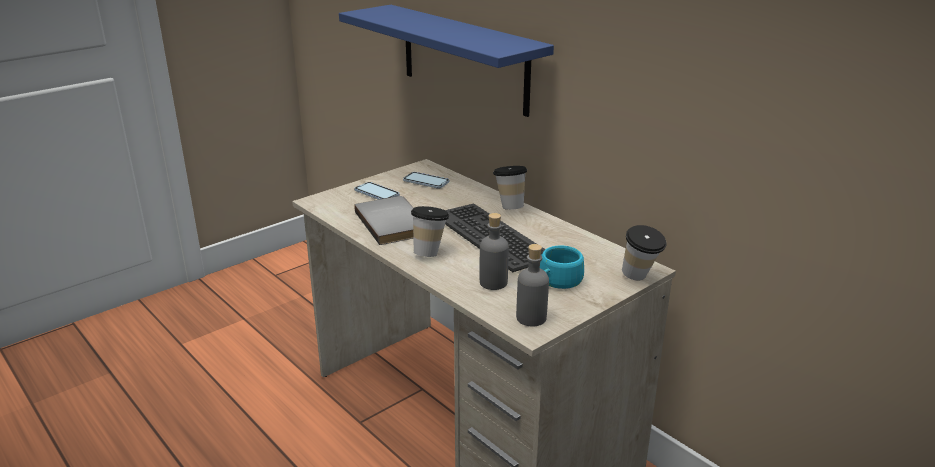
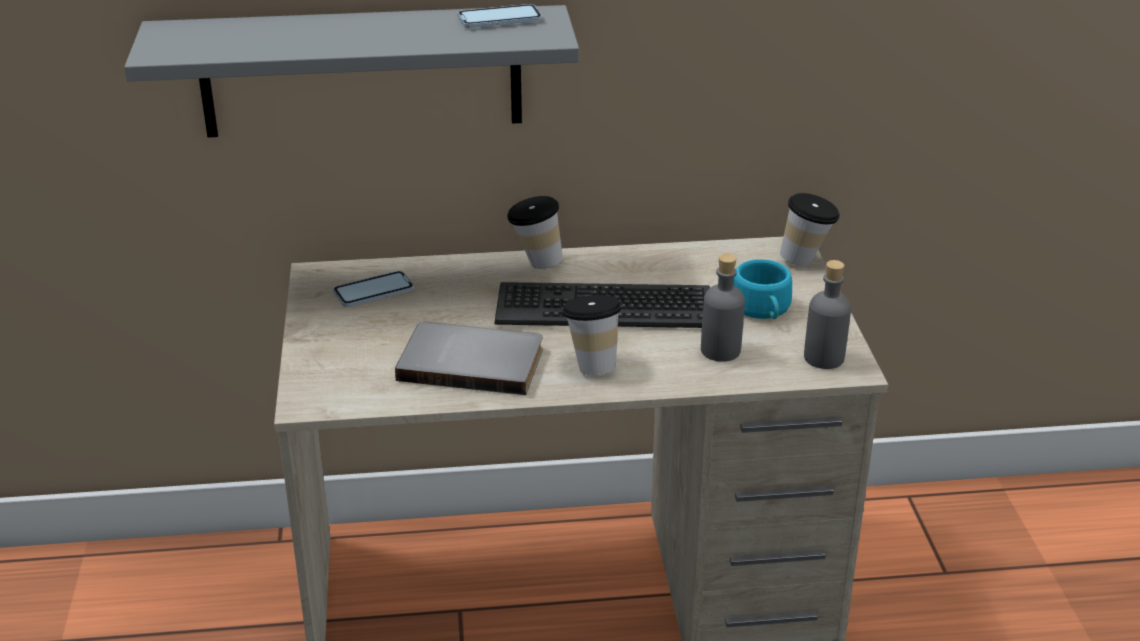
camera: 55 degrees left, 5 degrees up
blue shelf [339,5,554,117] -> grey shelf [124,5,579,137]
phone [354,182,400,200] -> phone moved to [458,4,542,28]

